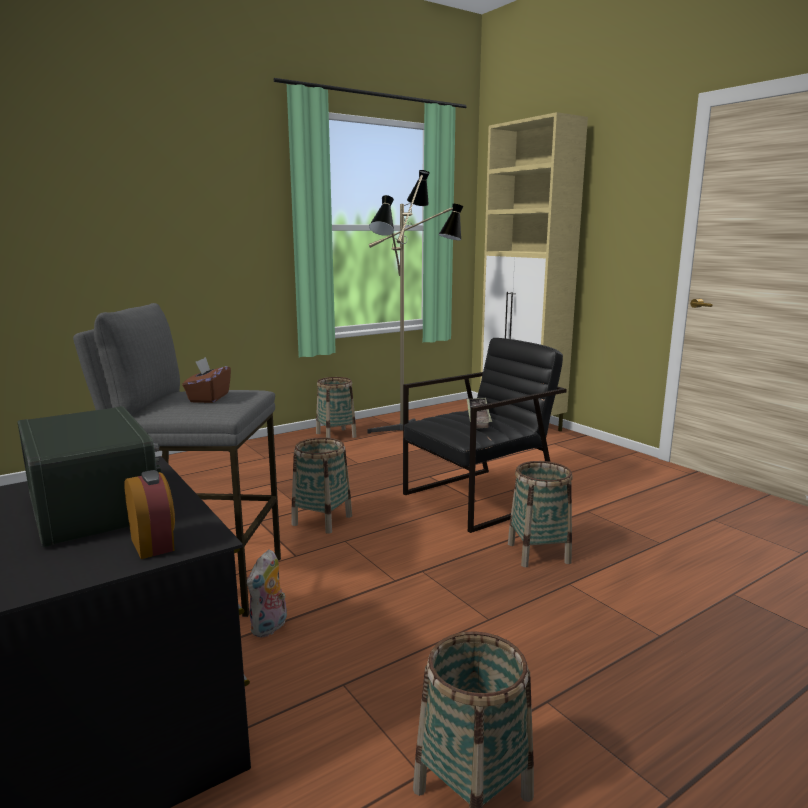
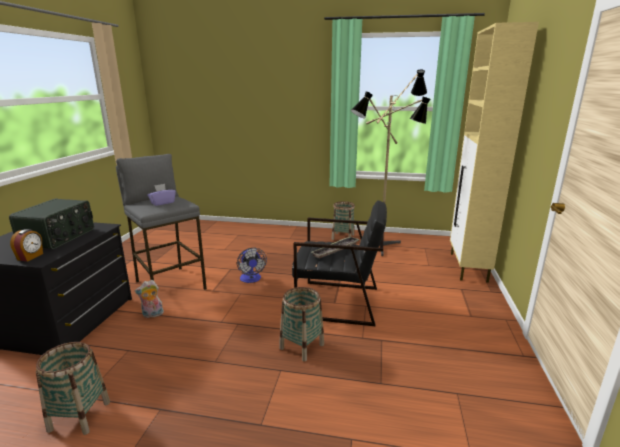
camera: 45 degrees right, 5 degrees up
brown tissue box [182,357,231,403] -> purple tissue box [147,184,176,206]
basket [291,438,352,534] -> fan [237,248,267,283]

